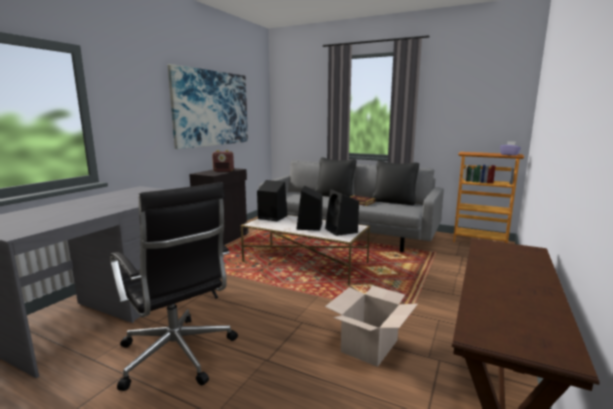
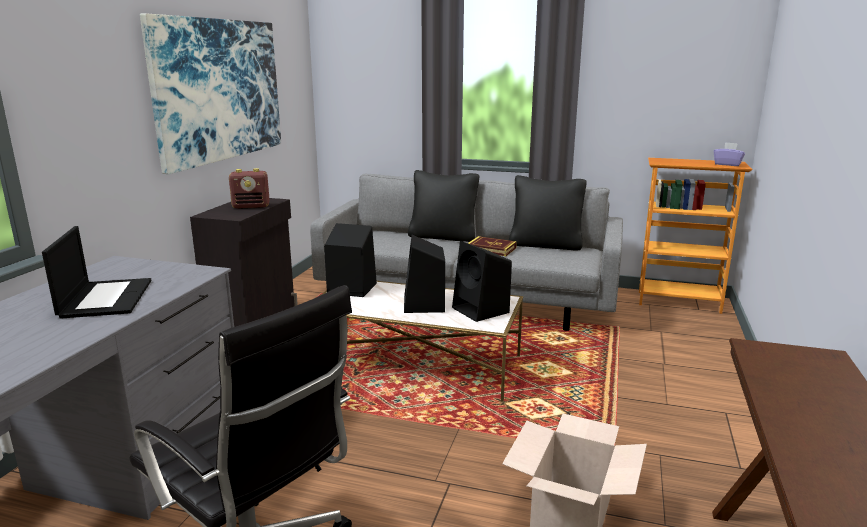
camera: 10 degrees left, 5 degrees up
none -> laptop [42,226,152,319]

